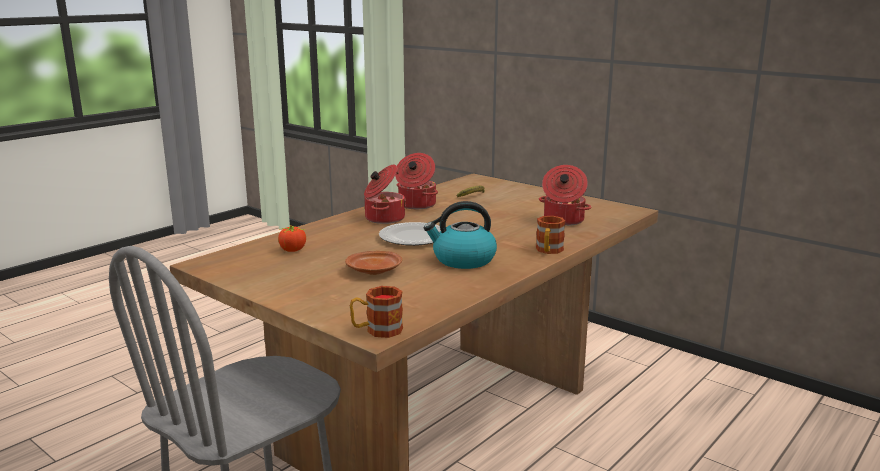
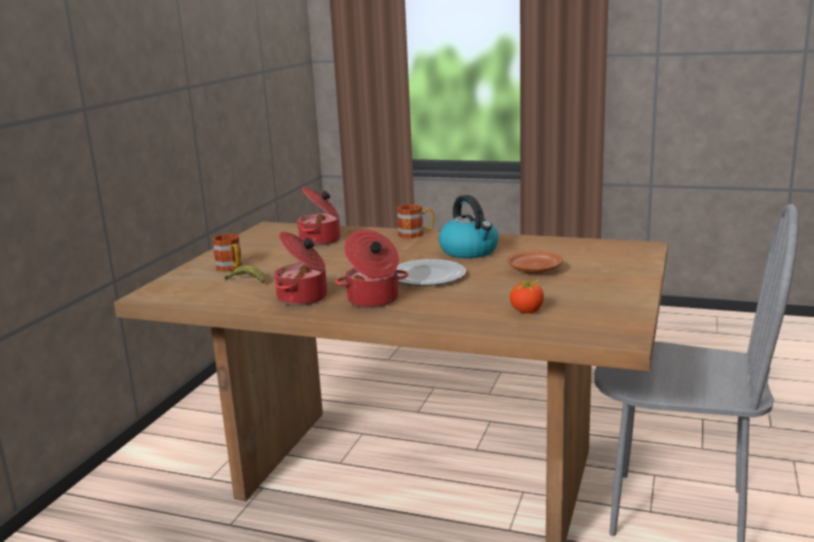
camera: 110 degrees left, 0 degrees up
mug [350,286,403,338] -> mug moved to [212,234,242,272]

